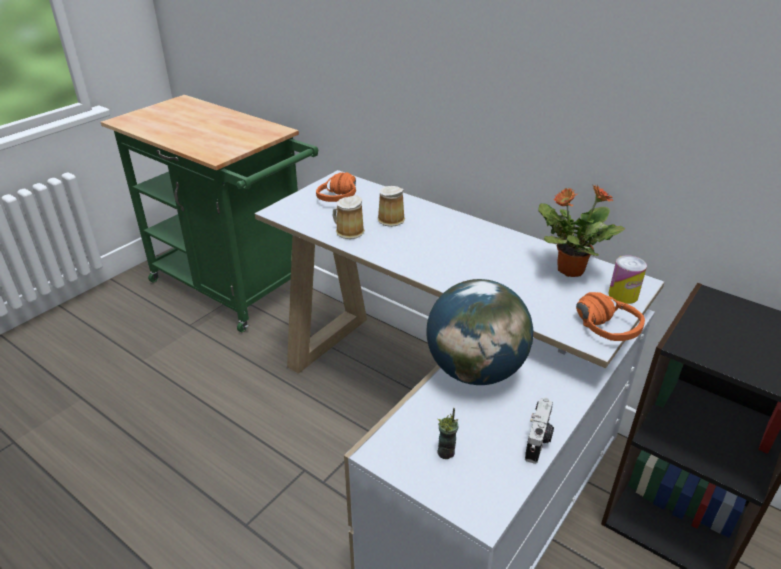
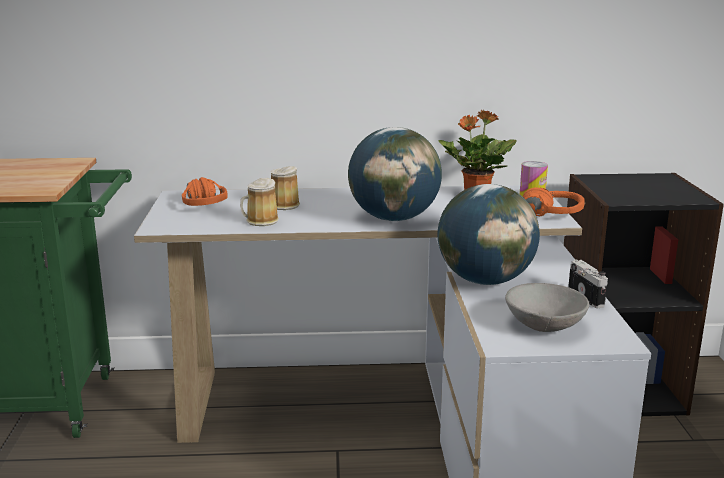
camera: 40 degrees left, 15 degrees down
cup [437,408,459,459] -> grey bowl [505,283,589,332]
none -> globe [348,127,442,221]

